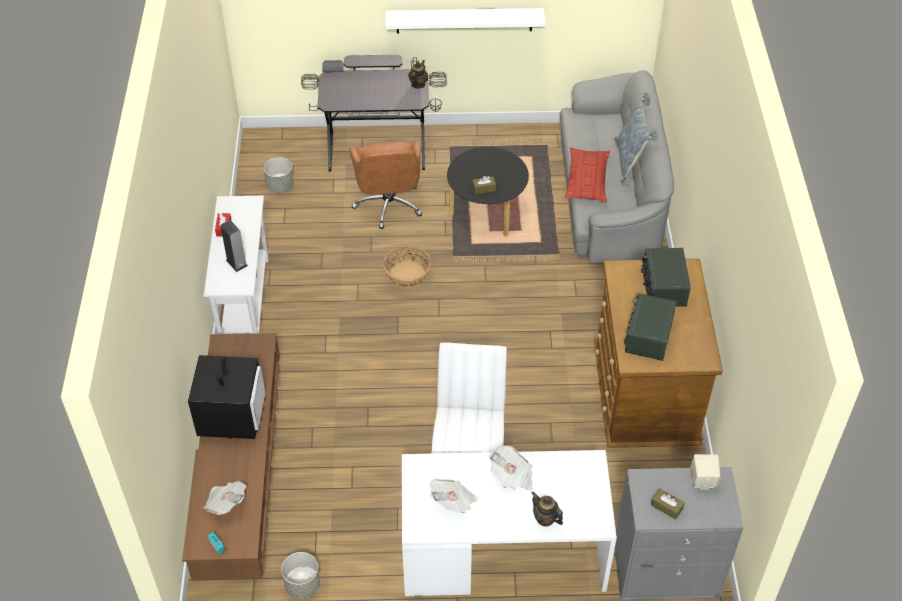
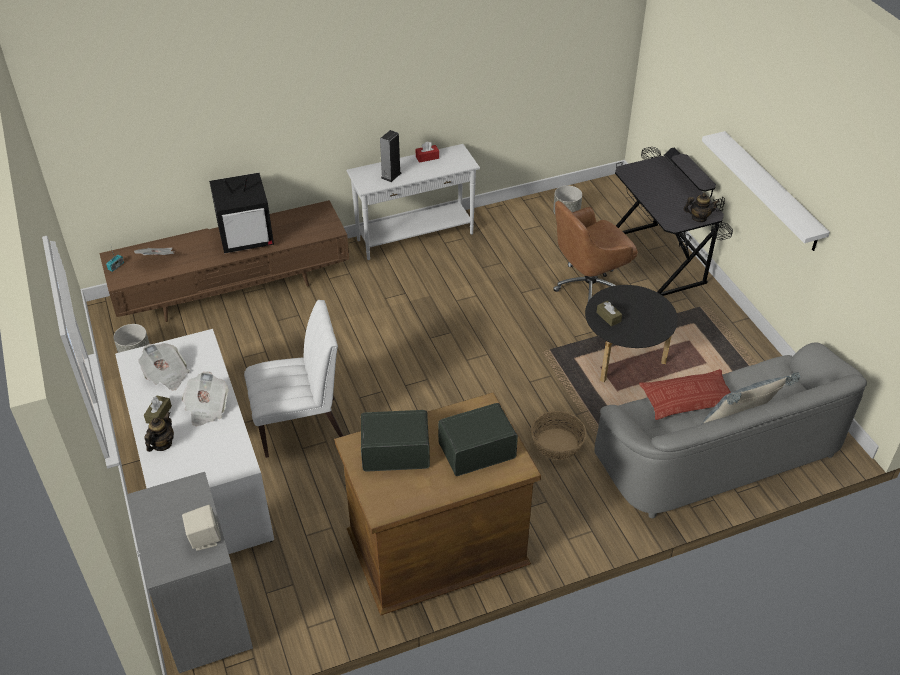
camera: 70 degrees right, 5 degrees down
basket [383,245,431,287] -> basket moved to [531,411,587,460]
brown tissue box [651,489,685,520] -> brown tissue box moved to [144,395,172,424]

